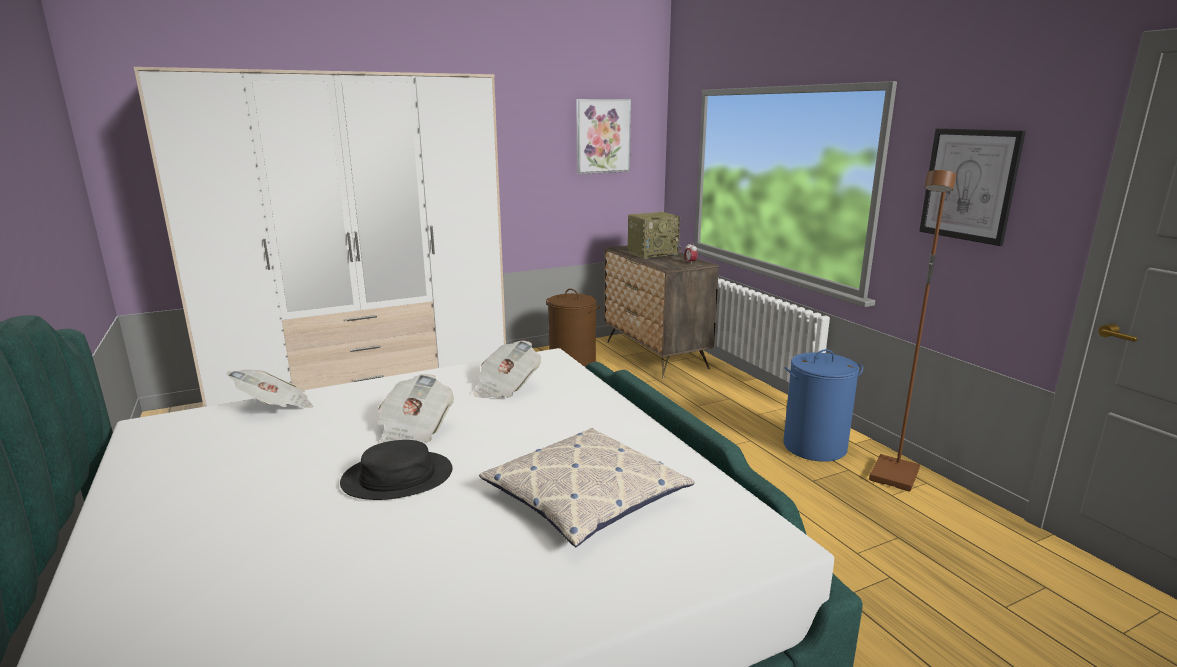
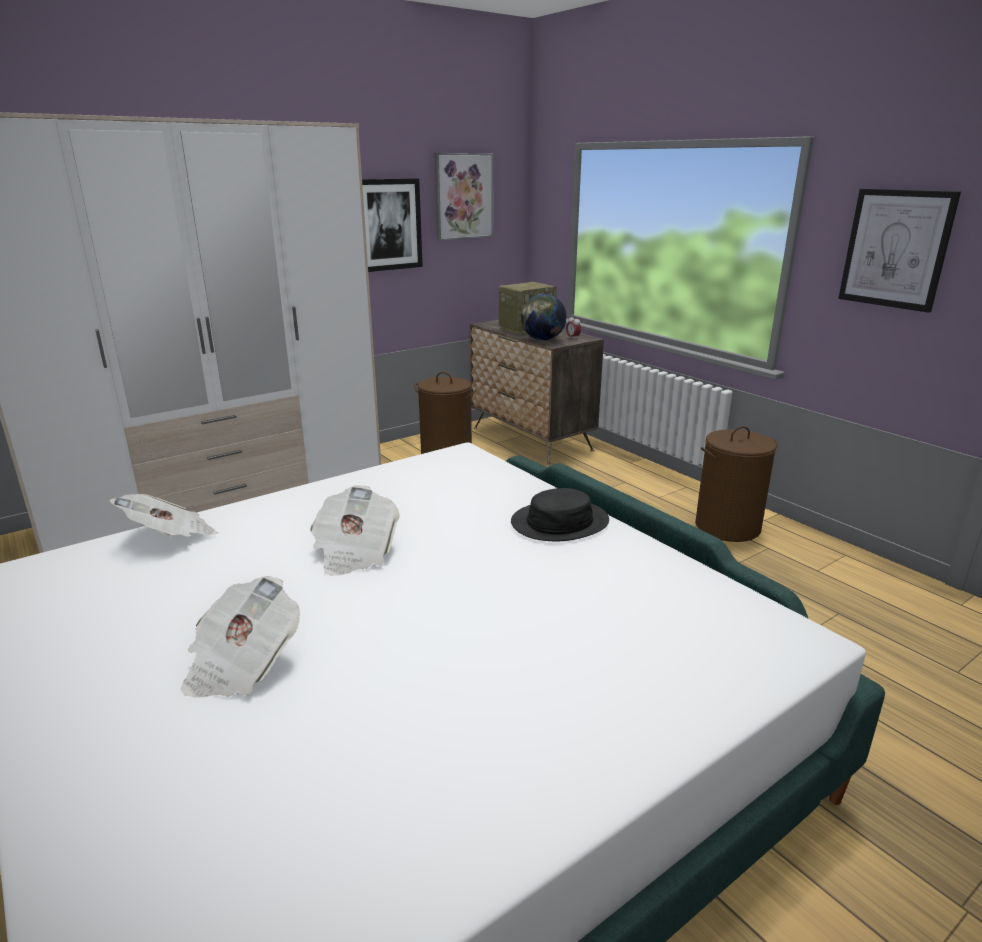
camera: 10 degrees left, 5 degrees up
black hat [340,440,452,500] -> black hat moved to [511,488,609,541]
newspaper [473,341,541,398] -> newspaper moved to [181,576,300,698]
pillow [479,428,695,547] -> none
blue laundry basket [783,349,863,462] -> brown laundry basket [695,426,778,542]
brown floor lamp [869,170,956,491] -> none
none -> picture [362,178,423,272]
none -> globe [521,294,567,341]

